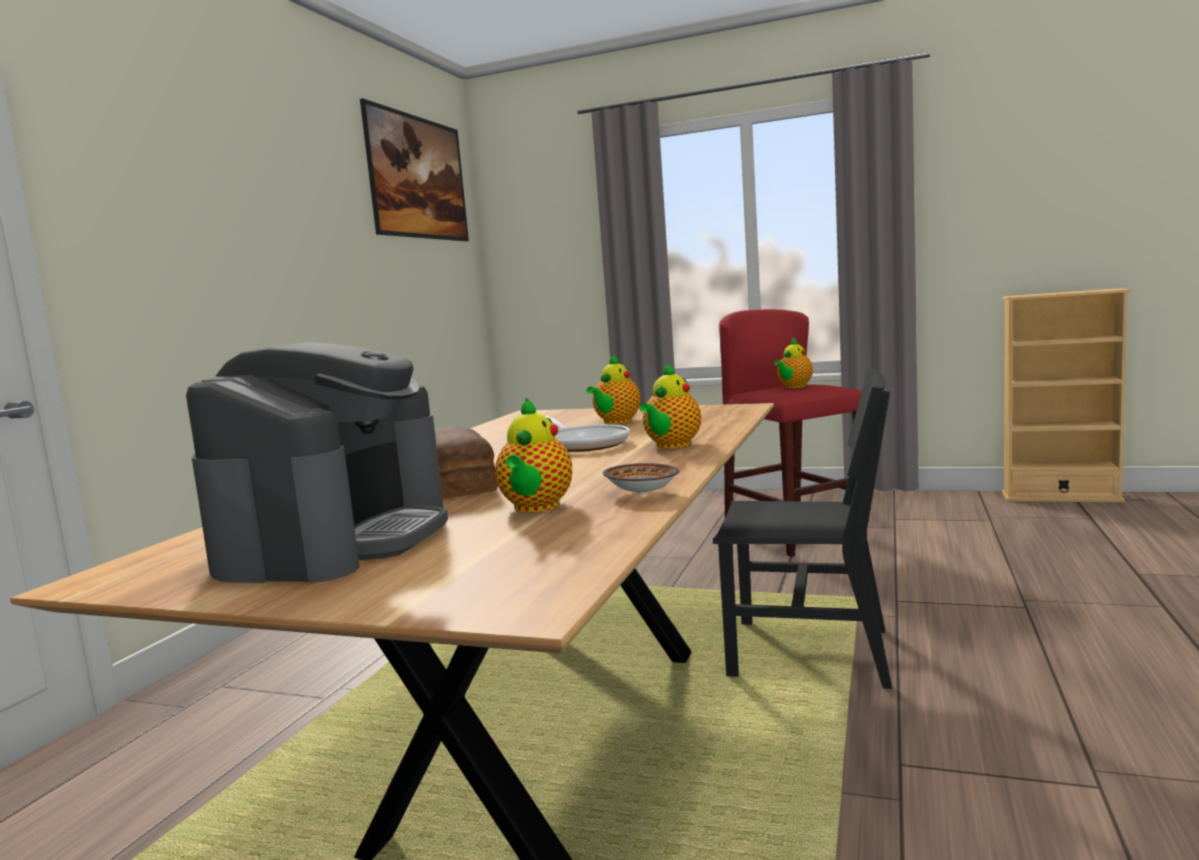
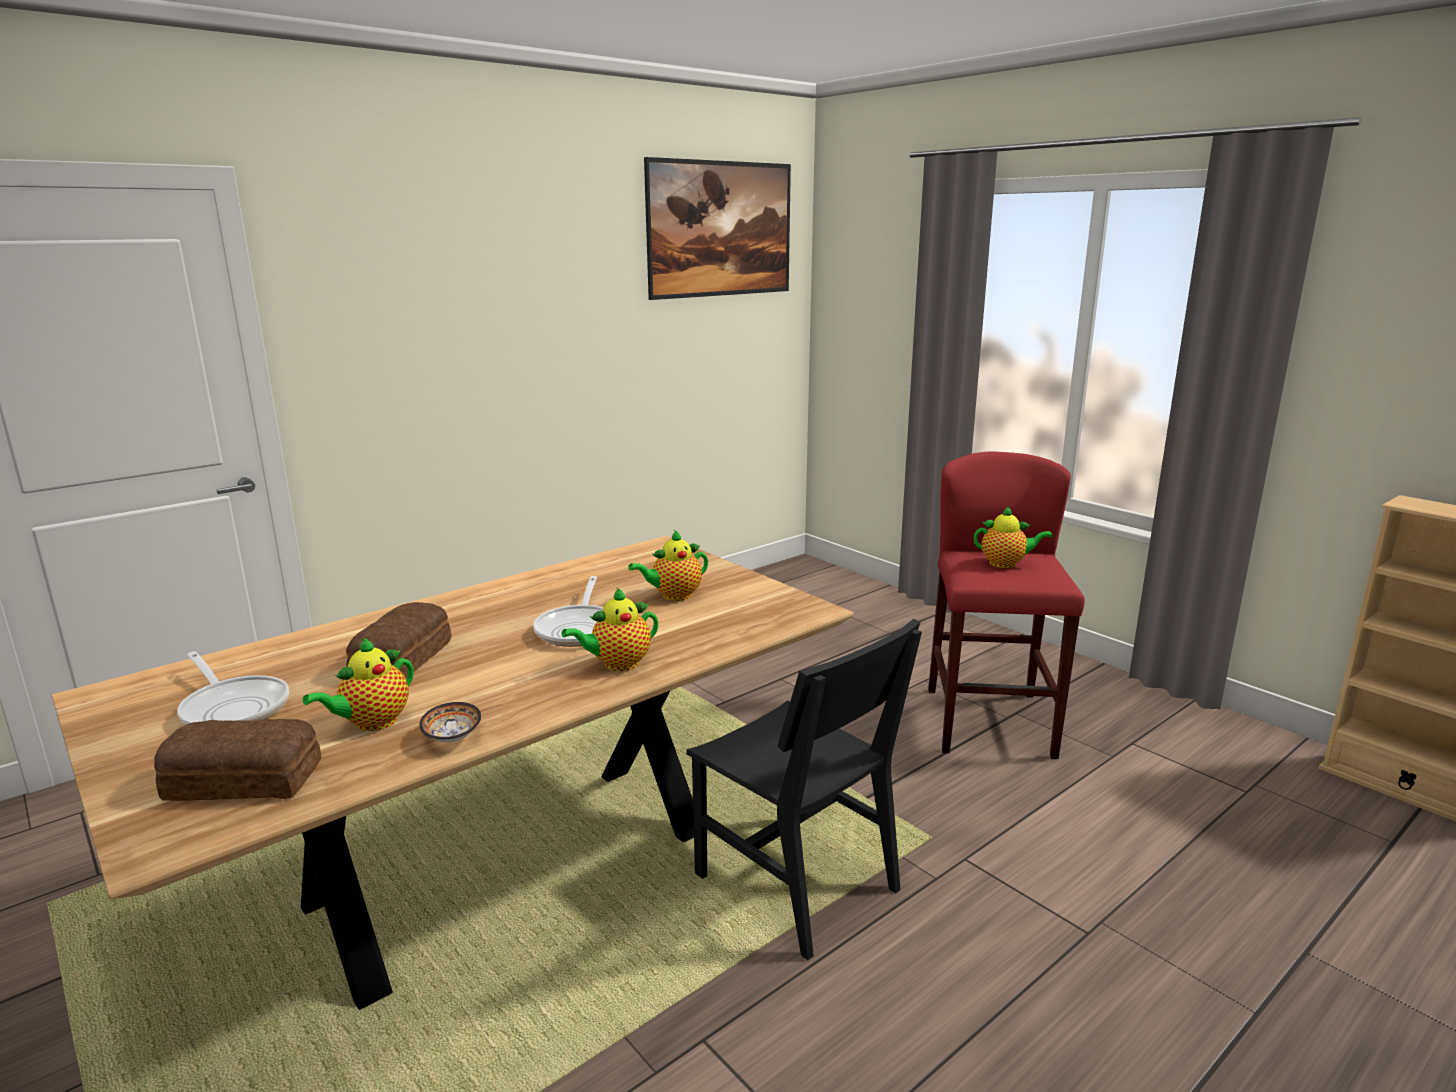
camera: 30 degrees right, 10 degrees up
coffee machine [186,342,448,583] -> frying pan [177,652,289,725]
teapot [774,337,813,388] -> teapot turned 150 degrees counterclockwise [974,506,1053,568]
none -> bread [154,719,321,801]

